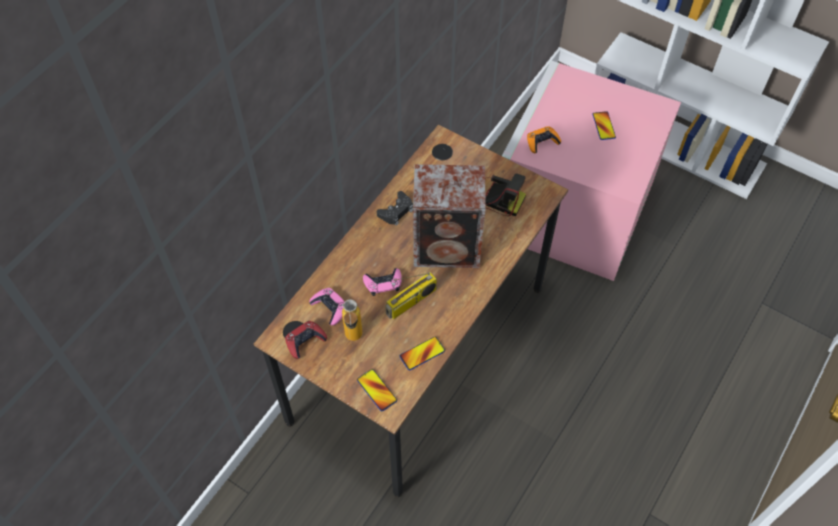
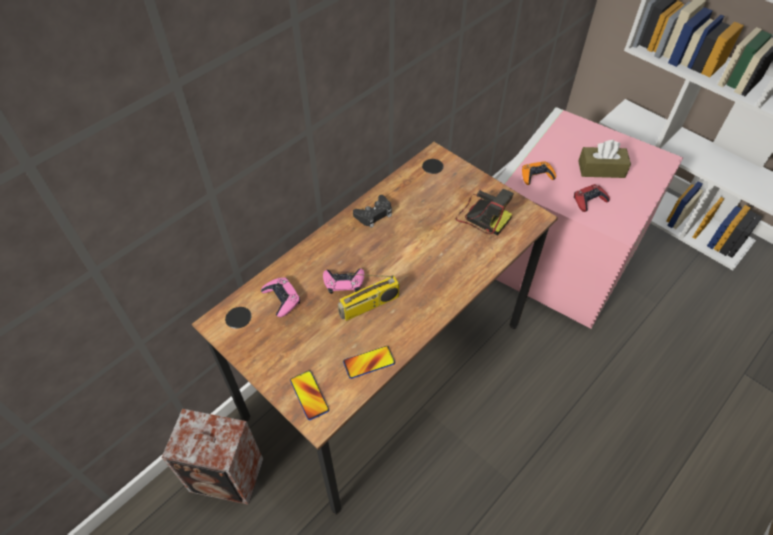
camera: 10 degrees right, 5 degrees down
red game controller [285,321,327,359] -> red game controller moved to [574,184,610,212]
bottle [342,299,362,341] -> none
speaker [413,164,486,268] -> speaker moved to [162,409,263,505]
phone [593,111,616,140] -> brown tissue box [578,140,631,178]

